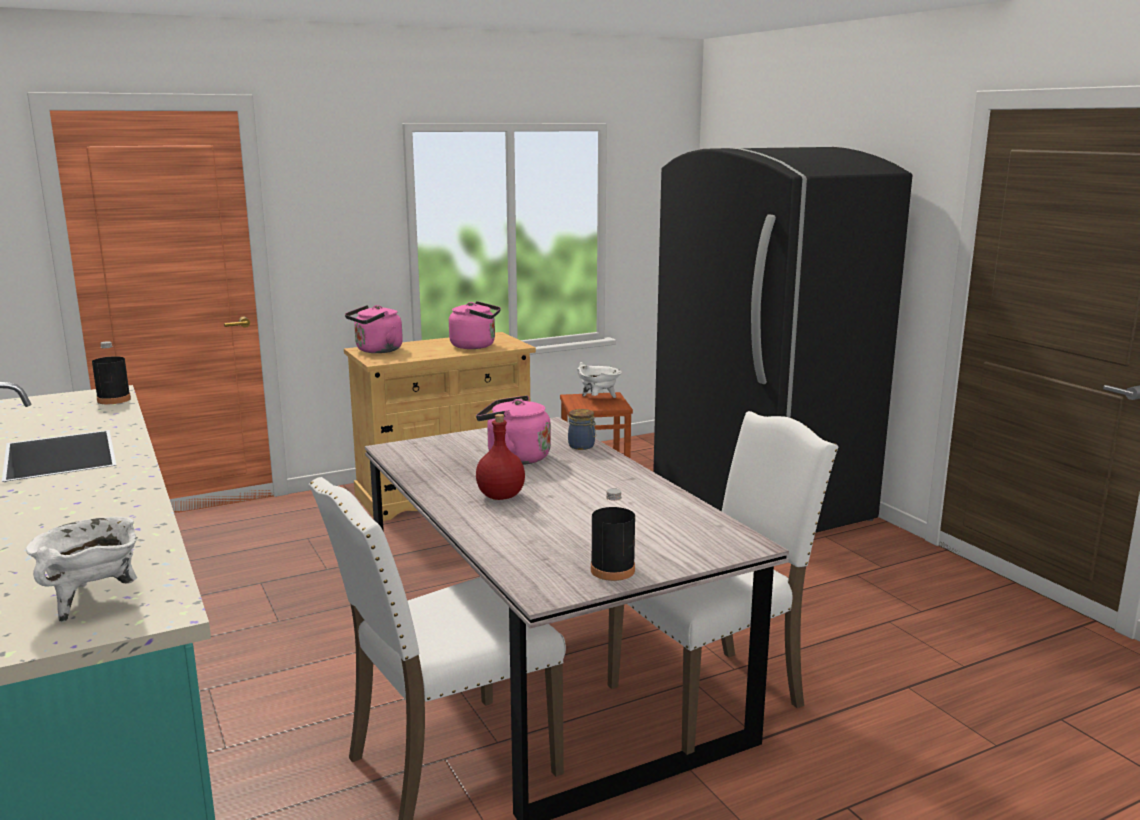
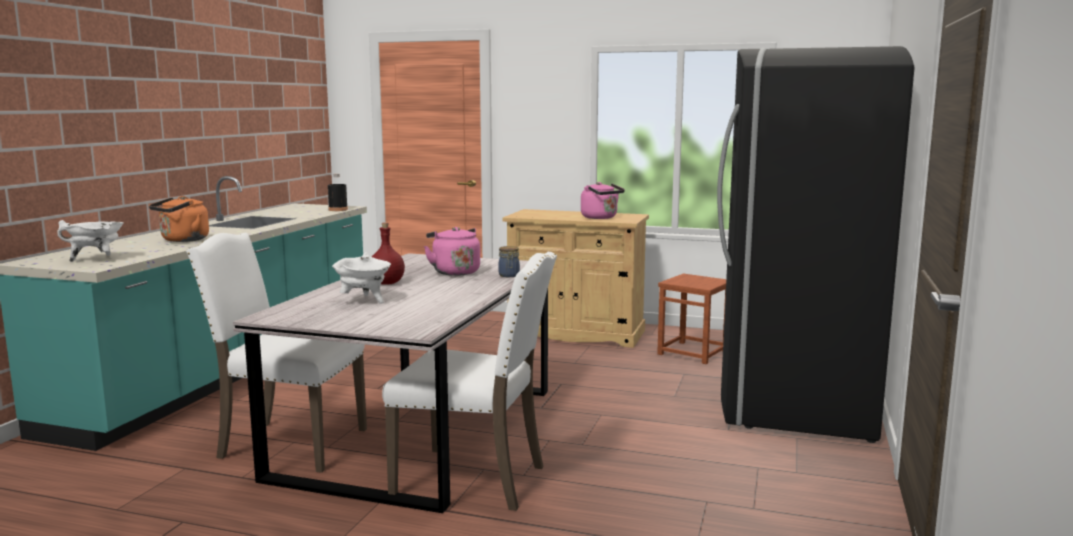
camera: 45 degrees right, 5 degrees down
pink kettle [345,305,403,353] -> none
white cooking pot [577,362,622,398] -> white cooking pot moved to [332,252,391,304]
black bottle [591,488,635,581] -> none
none -> orange kettle [149,196,209,242]

